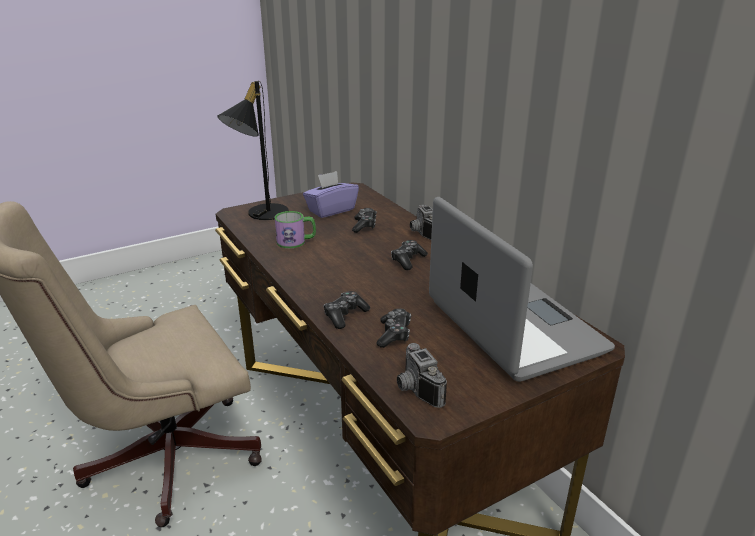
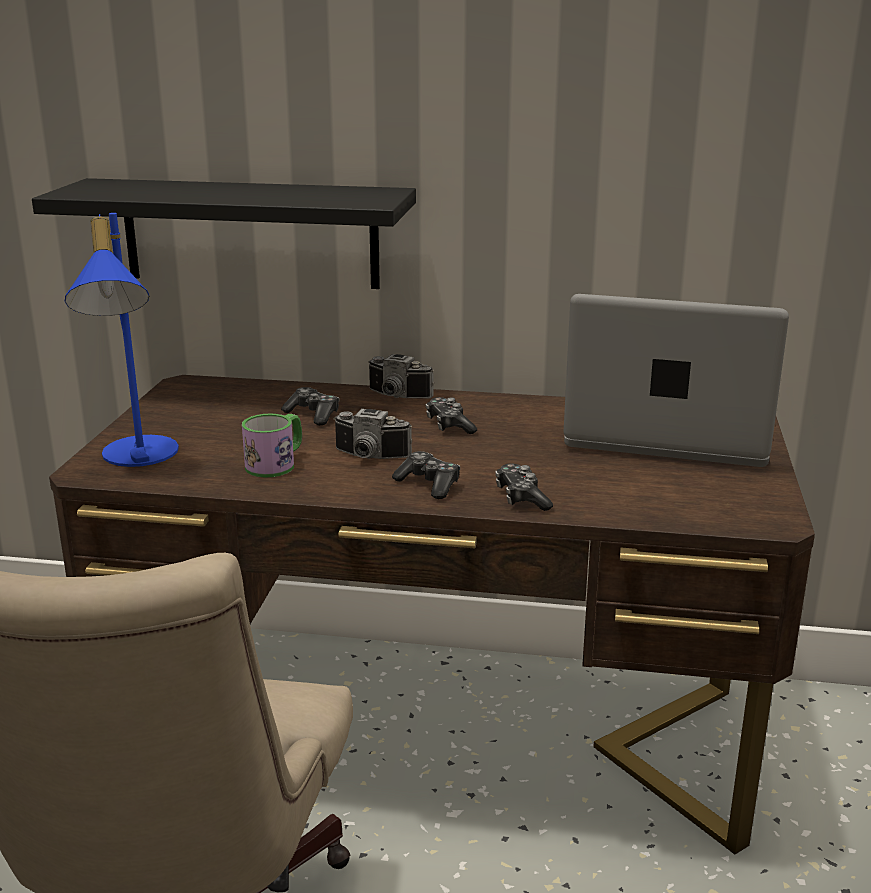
camera: 50 degrees left, 5 degrees down
black table lamp [217,81,289,220] -> blue table lamp [65,213,179,467]
purple tissue box [303,171,359,218] -> none
game controller [377,308,411,348] -> game controller moved to [392,451,460,499]
camera [397,343,447,408] -> camera moved to [333,409,412,459]
none -> black shelf [32,178,416,289]

